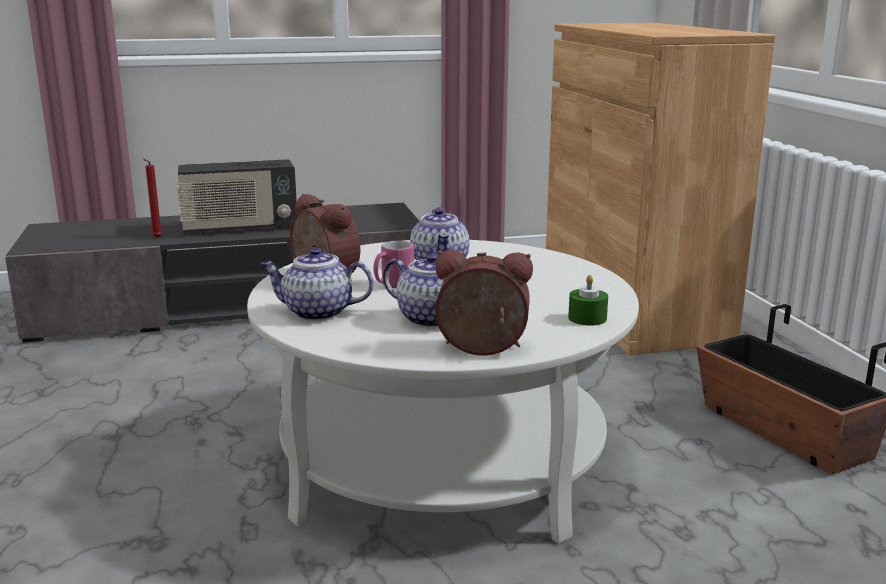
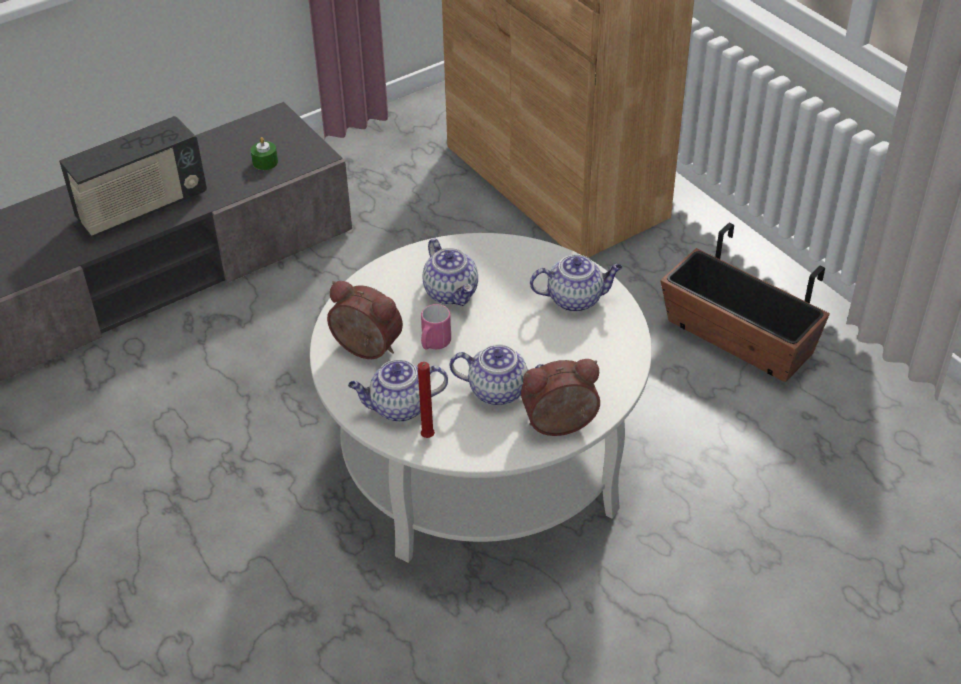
camera: 20 degrees left, 25 degrees up
red candle [143,159,162,238] -> red candle moved to [418,362,435,438]
green candle [568,275,608,326] -> green candle moved to [251,137,278,170]
none -> teapot [530,255,623,312]

